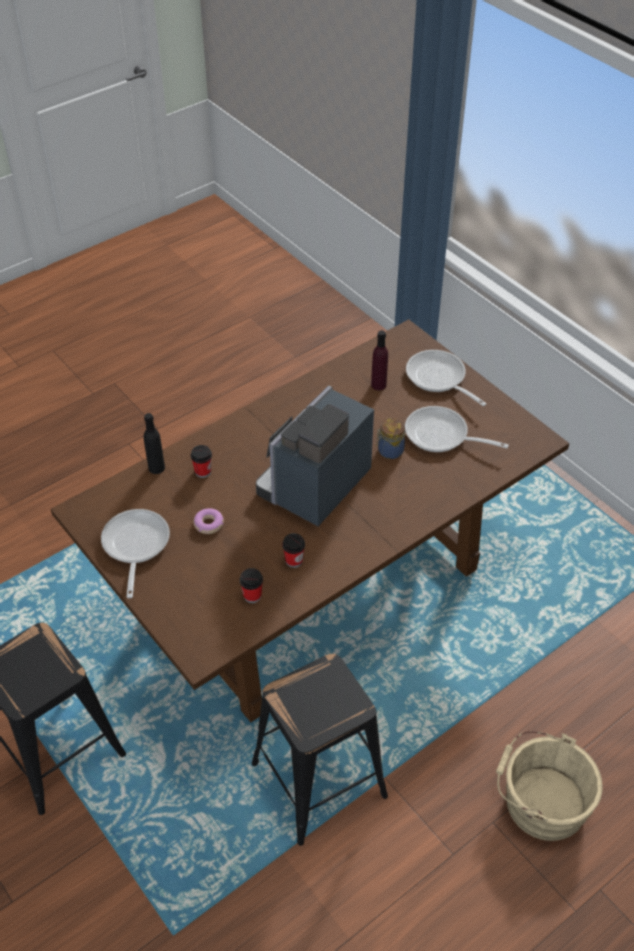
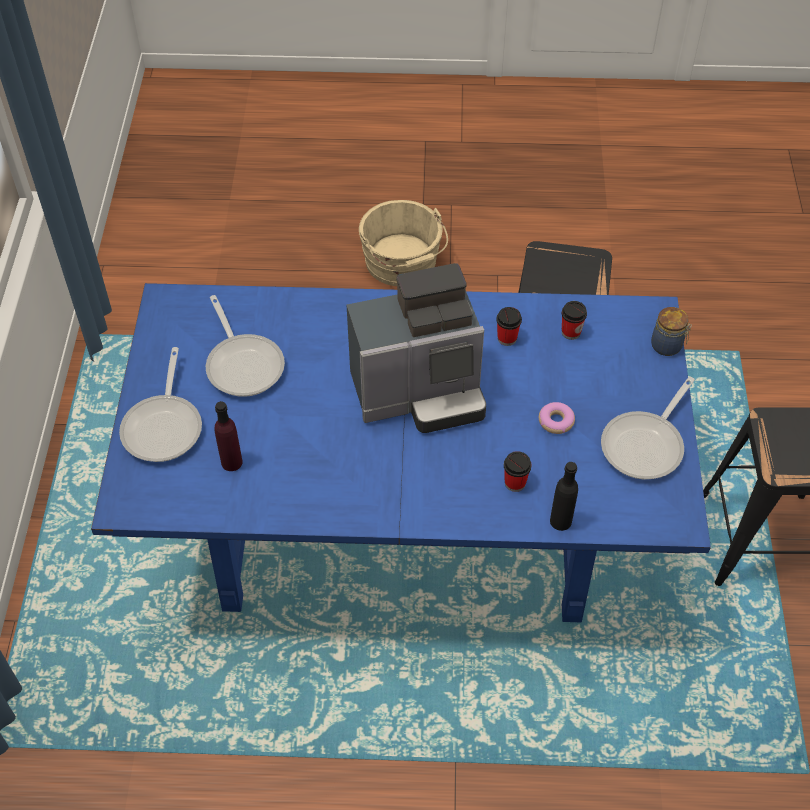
camera: 140 degrees left, 5 degrees up
brown dining table [51,319,570,722] -> blue dining table [91,283,711,622]
jar [376,418,405,459] -> jar moved to [651,307,692,356]

